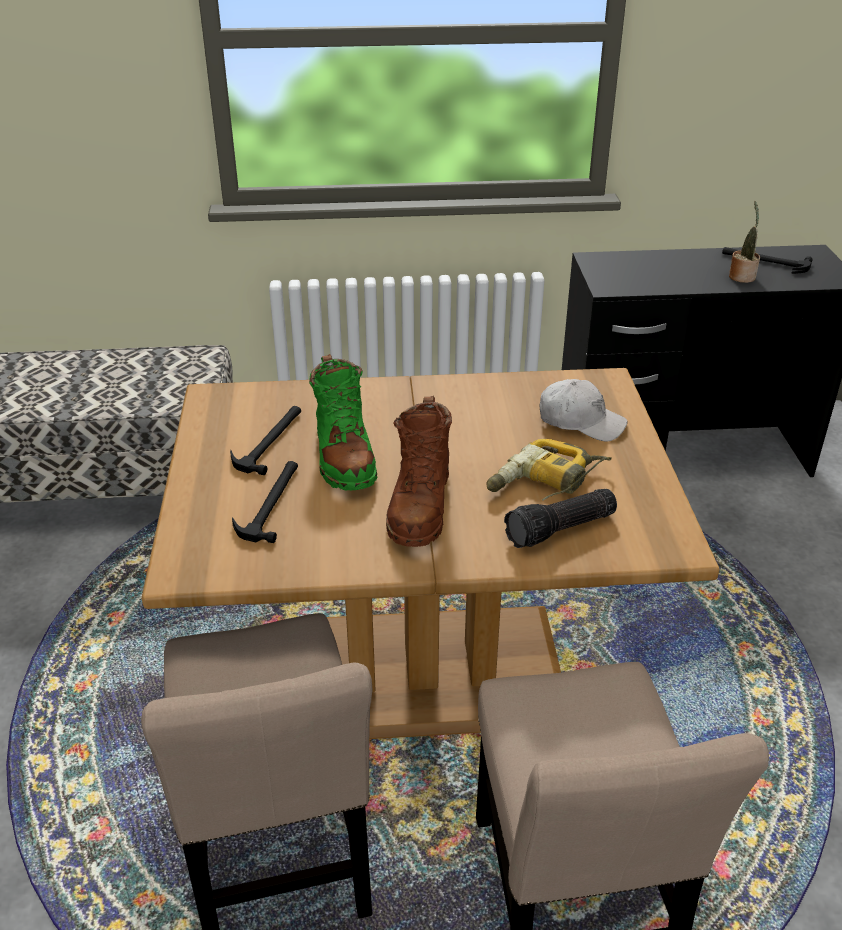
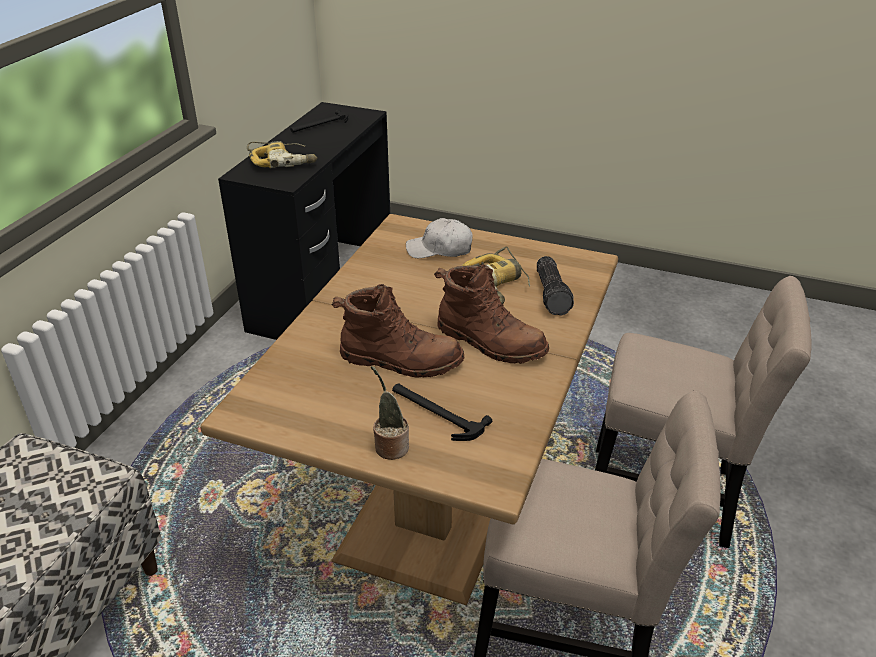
camera: 65 degrees left, 0 degrees up
hammer [230,406,301,475] -> none
green boot [309,354,377,490] -> brown boot [332,284,464,377]
white cap [539,379,628,442] -> white cap turned 135 degrees counterclockwise [406,218,473,258]
potted plant [729,201,760,283] -> potted plant moved to [371,366,409,460]
none -> power drill [247,141,318,168]

